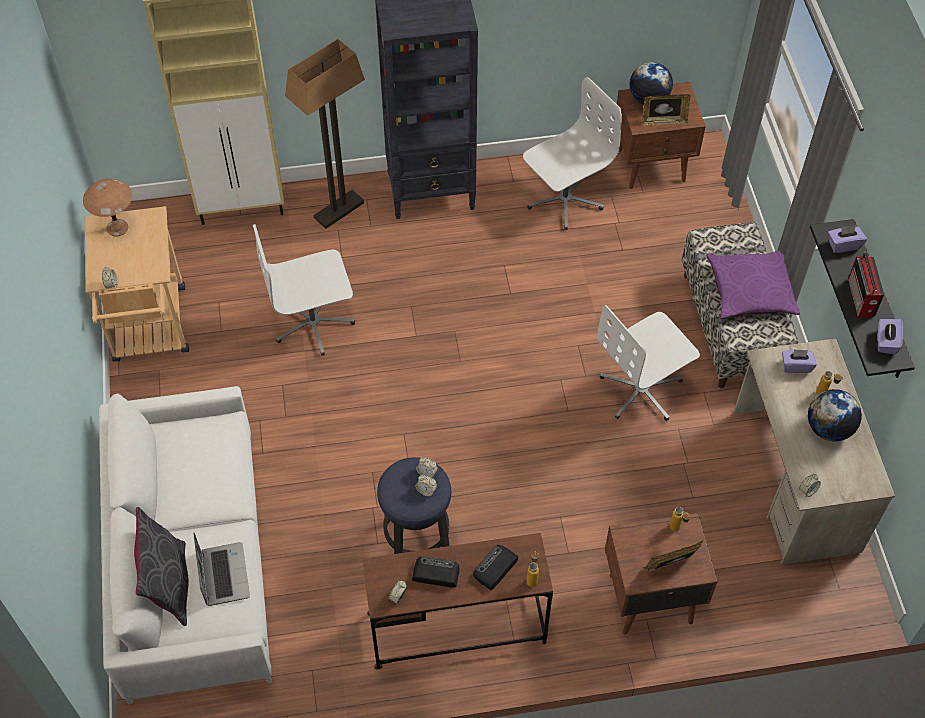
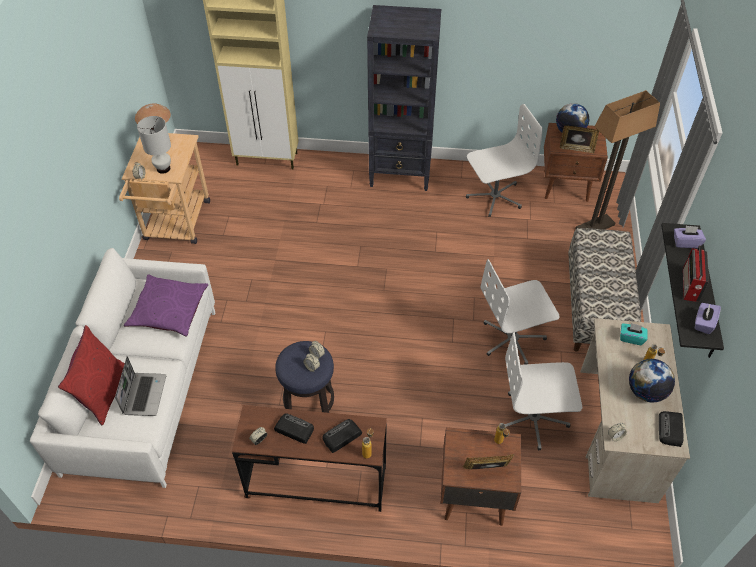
camera: 15 degrees right, 5 degrees down
grey pillow [134,507,189,626] -> red pillow [58,325,125,425]
white office chair [253,224,355,356] -> white office chair moved to [505,332,582,451]
floor lamp [285,39,365,229] -> floor lamp moved to [575,90,660,229]
purple pillow [707,251,800,319] -> purple pillow moved to [124,274,208,336]
purple tissue box [782,349,817,373] -> turquoise tissue box [620,323,648,345]
none -> white table lamp [137,116,171,174]
none -> radio [659,411,684,447]

